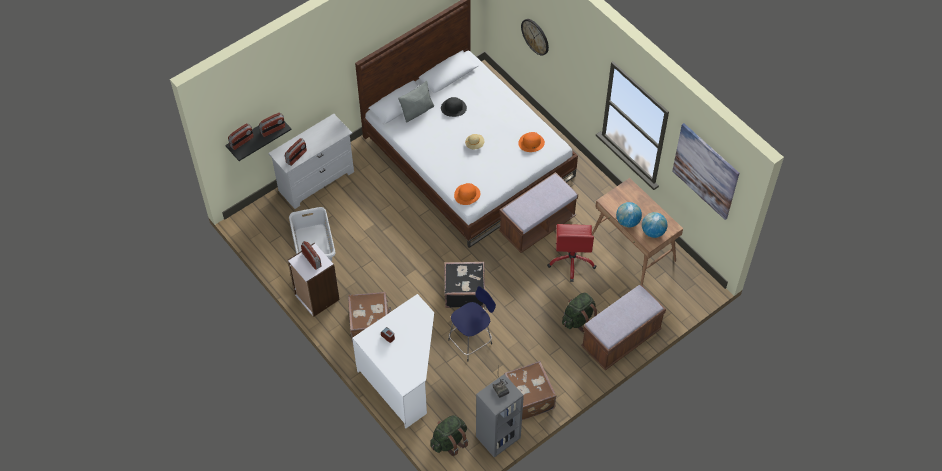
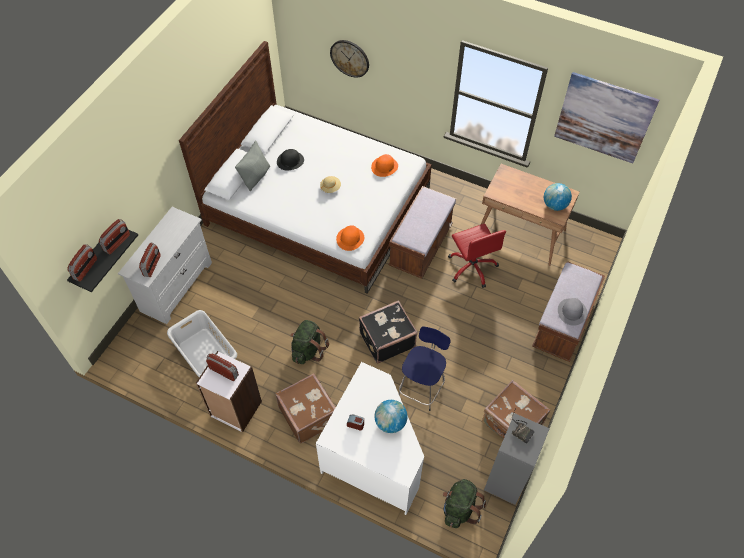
camera: 25 degrees left, 0 degrees up
green backpack [562,292,597,332] -> green backpack moved to [290,320,329,364]
globe [616,202,642,228] -> globe moved to [374,400,408,433]
none -> grey hat [558,298,587,326]

